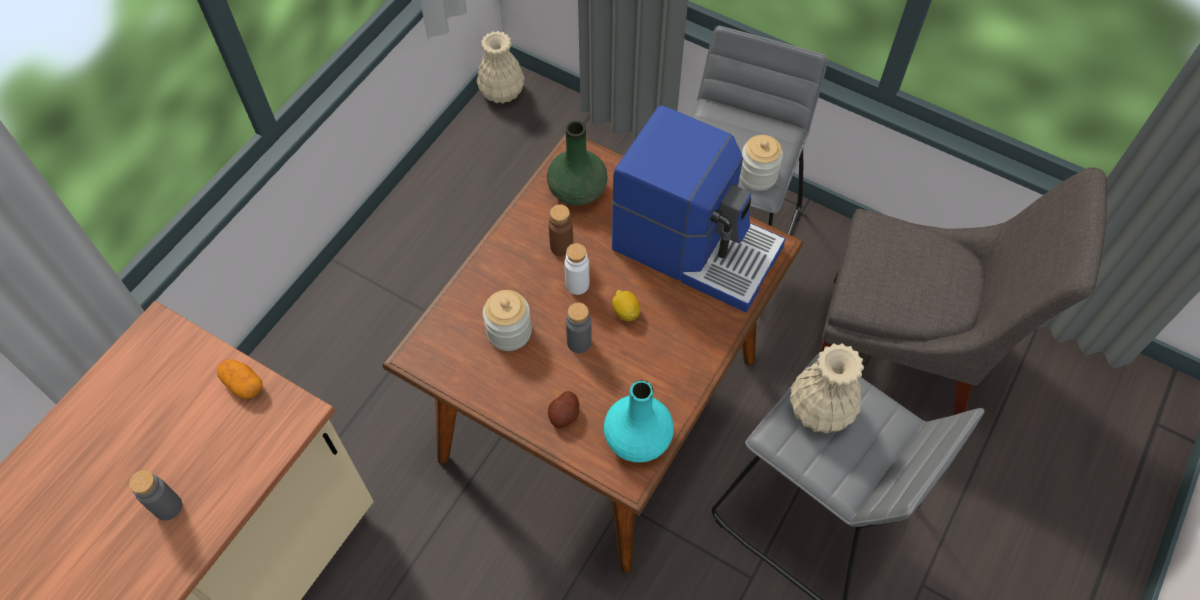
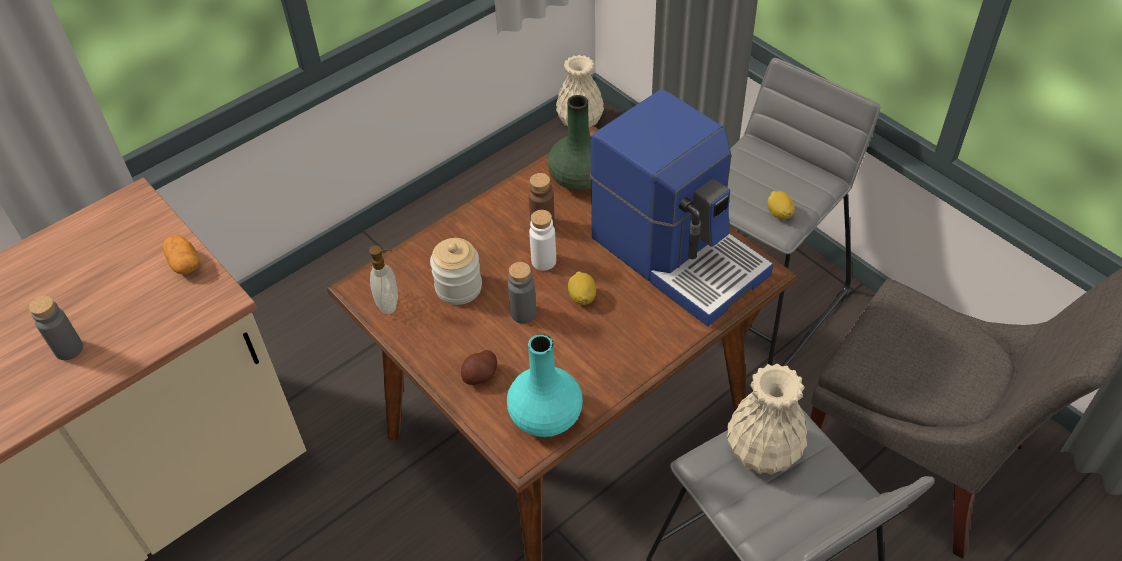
camera: 20 degrees right, 10 degrees down
jar [740,135,783,191] -> lemon [767,191,795,219]
none -> soap dispenser [369,246,398,314]

